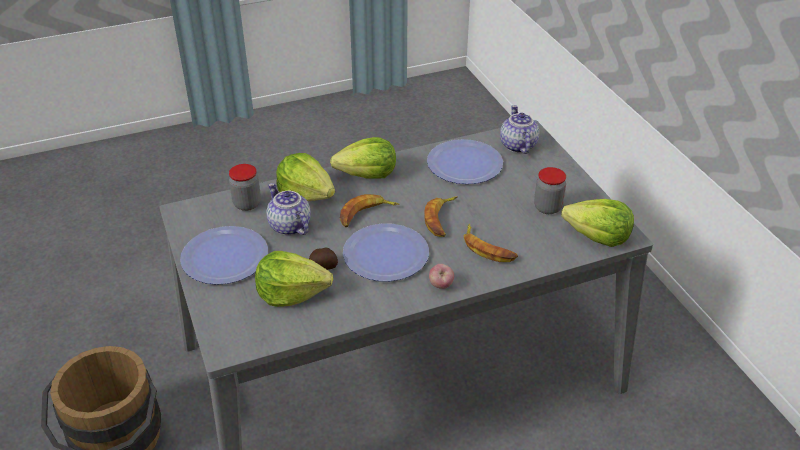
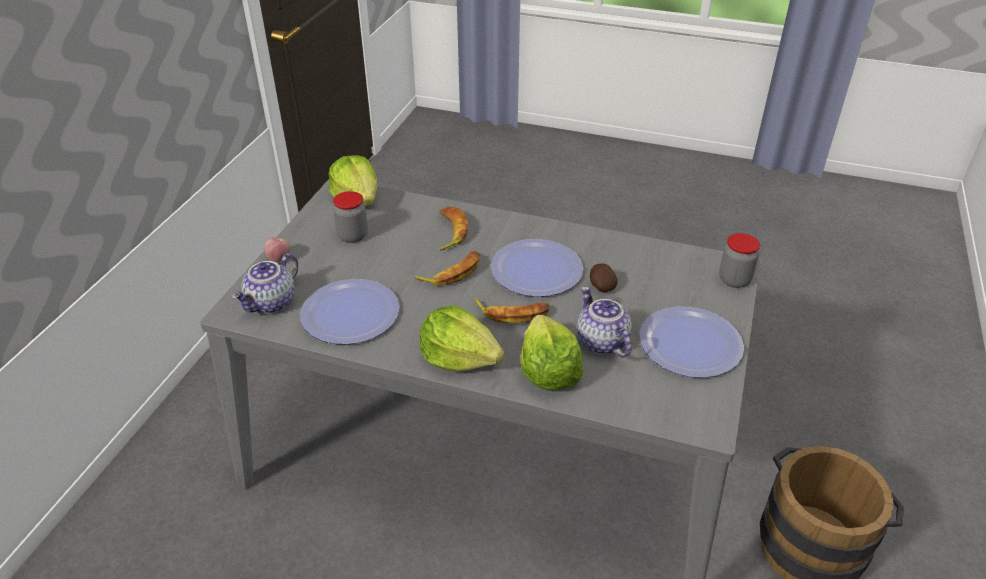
camera: 140 degrees left, 0 degrees up
jar [229,164,261,211] -> jar moved to [719,233,760,288]
lettuce [255,251,333,307] -> none
teapot [266,183,311,236] -> teapot turned 150 degrees clockwise [577,287,632,358]
apple [429,264,454,289] -> apple moved to [264,237,291,262]

